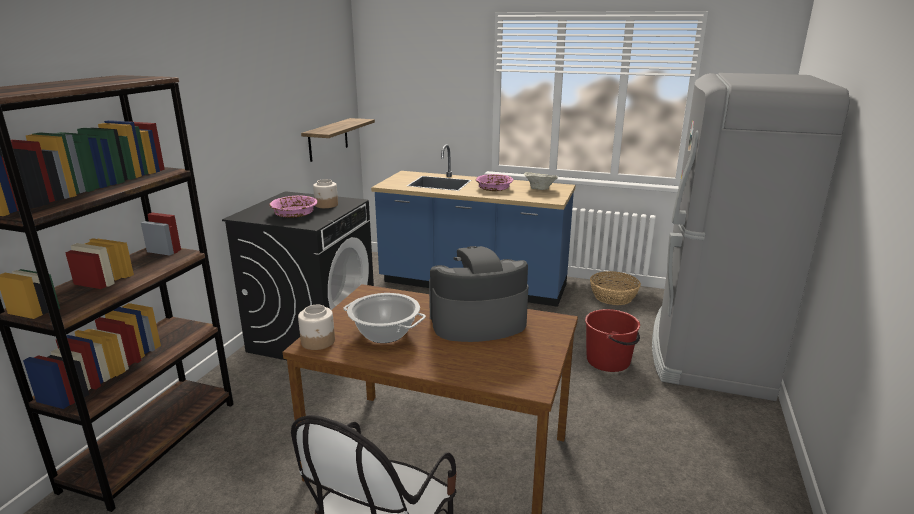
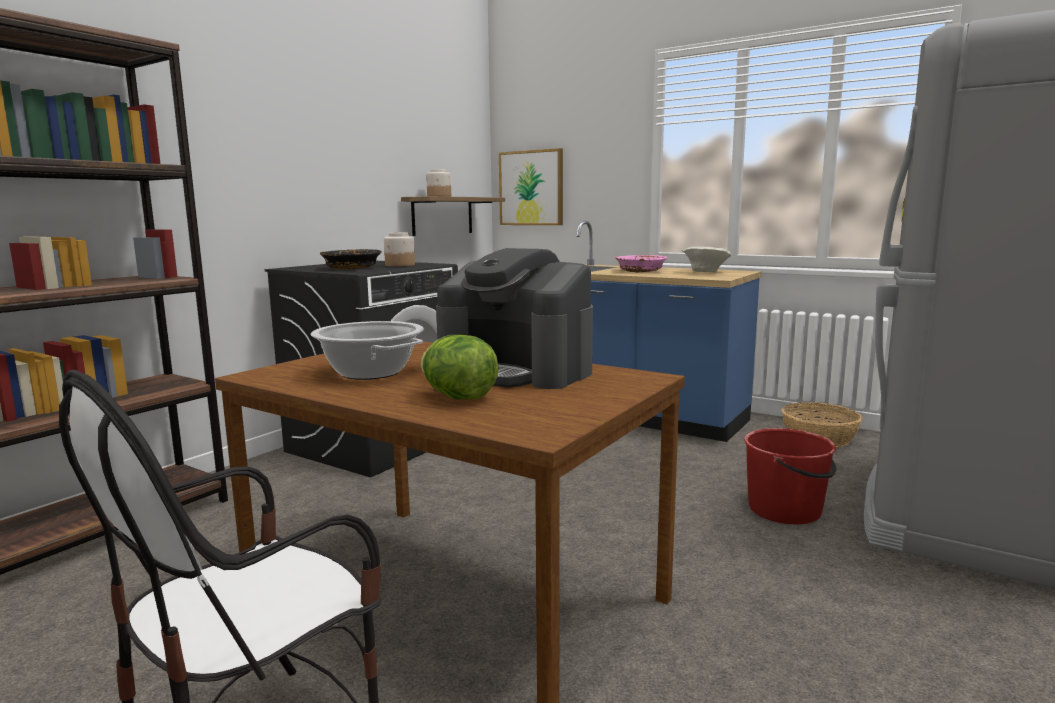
camera: 15 degrees right, 10 degrees down
pink bowl [269,196,317,218] -> black bowl [320,249,382,269]
jar [298,305,335,350] -> jar moved to [426,169,451,197]
coffee machine [429,246,529,342] -> coffee machine turned 150 degrees counterclockwise [436,248,593,389]
none -> lettuce [421,335,499,400]
none -> picture [499,148,563,225]

